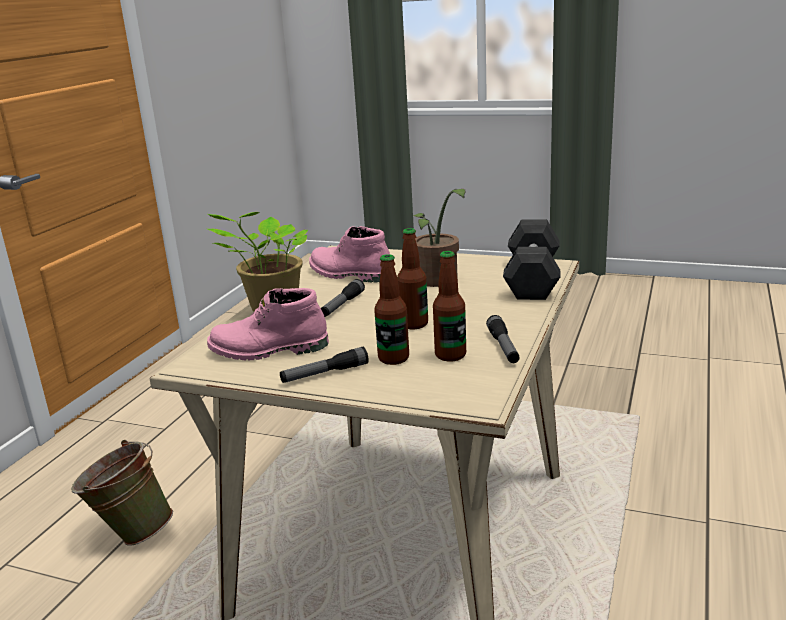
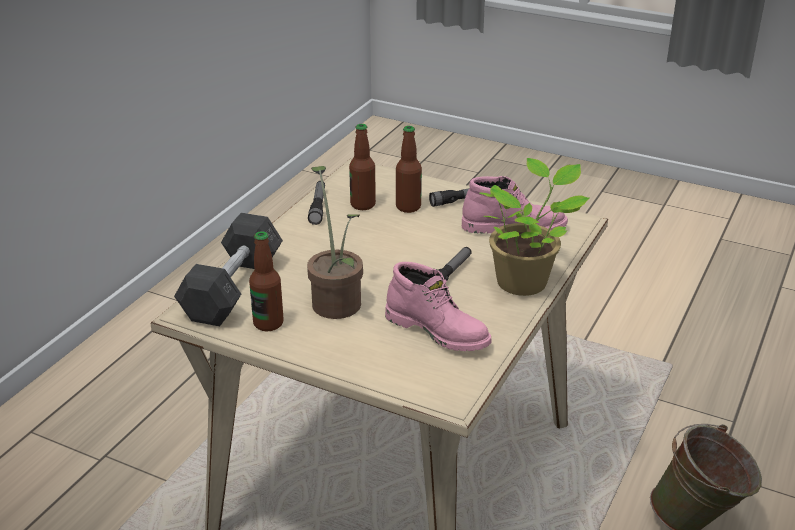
camera: 175 degrees left, 10 degrees up
bottle [397,228,428,329] -> bottle moved to [249,231,284,331]

